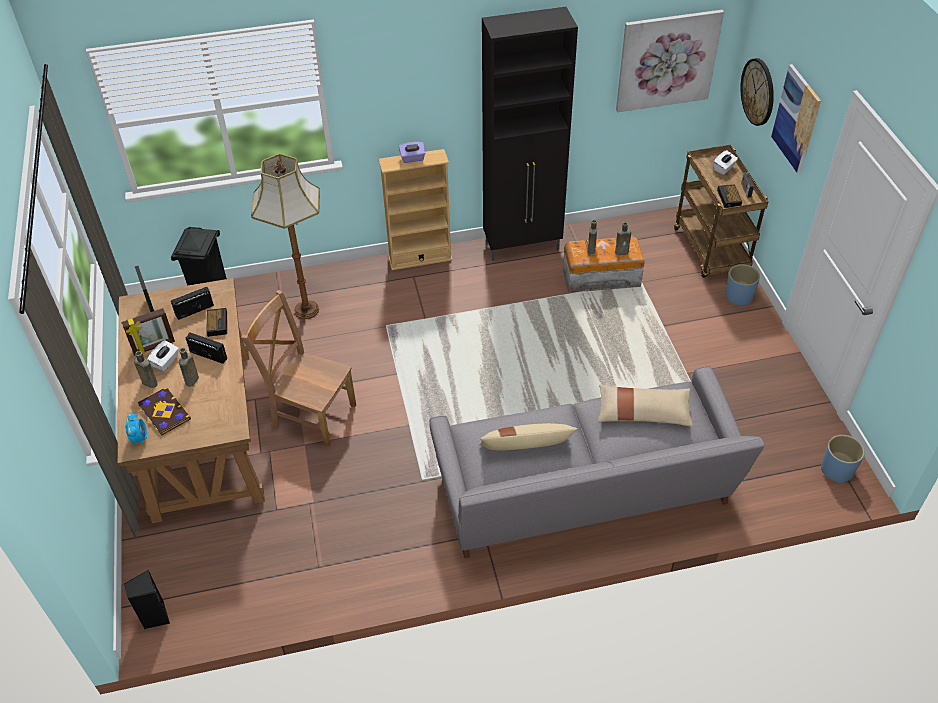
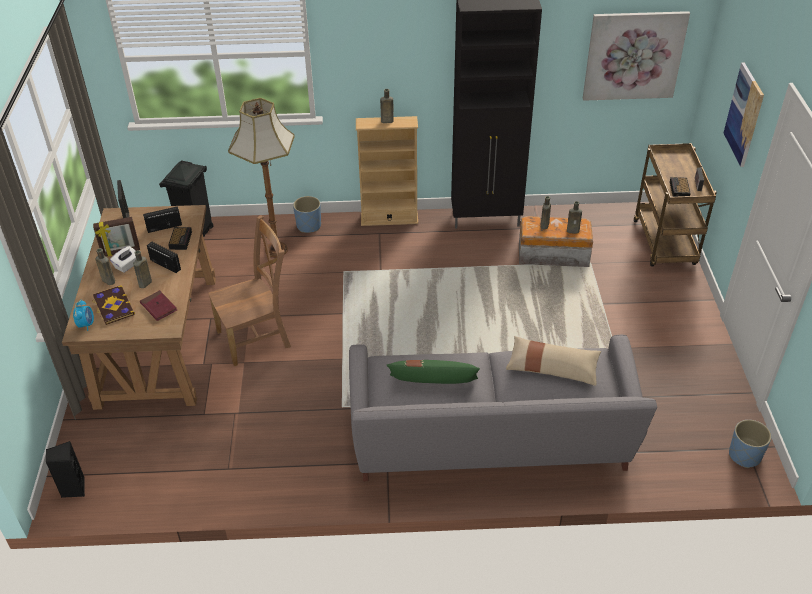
camera: 10 degrees right, 5 degrees down
brown chair [241,290,356,448] -> brown chair turned 120 degrees clockwise [208,215,291,366]
purple tissue box [399,142,426,163] -> brown bottle [380,89,394,123]
beige pillow [479,423,578,450] -> green pillow [387,360,480,384]
white tissue box [713,150,738,175] -> none
blue planter [725,264,760,306] -> blue planter moved to [293,196,321,233]
wall clock [740,58,774,126] -> none
none -> red book [140,290,177,321]

